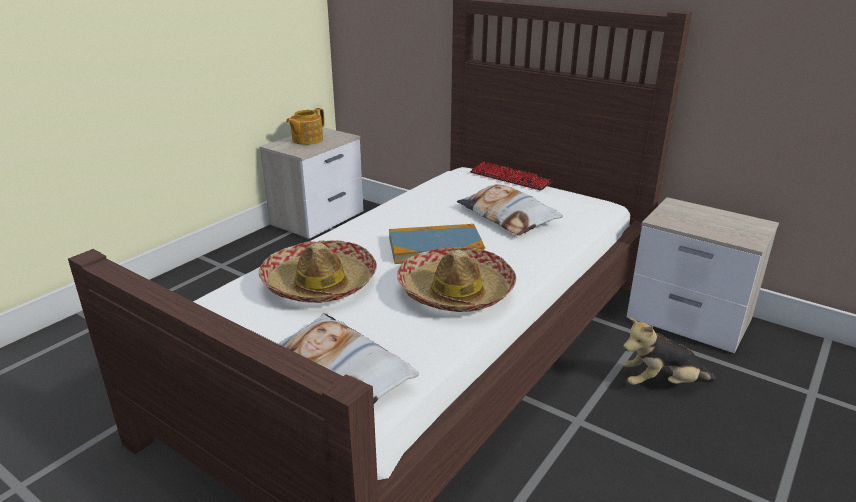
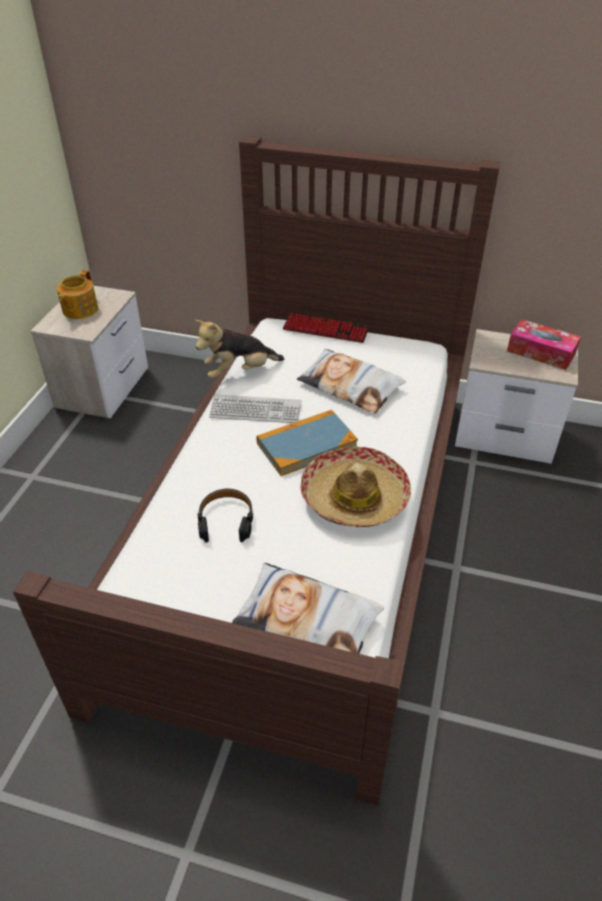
camera: 20 degrees left, 15 degrees up
hat [259,240,377,303] -> black headphones [198,489,254,542]
plush toy [623,318,715,385] -> plush toy moved to [195,320,284,378]
none -> keyboard [209,394,301,423]
none -> tissue box [507,319,581,370]

